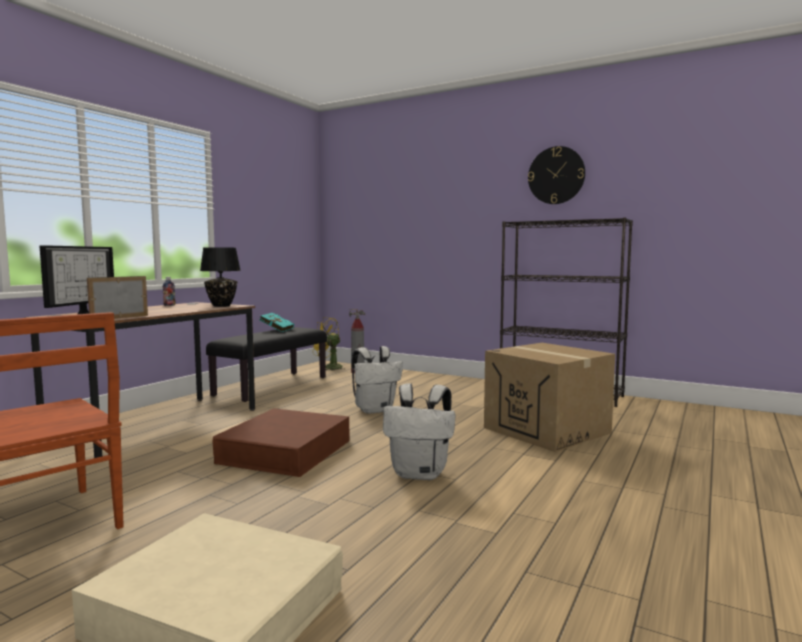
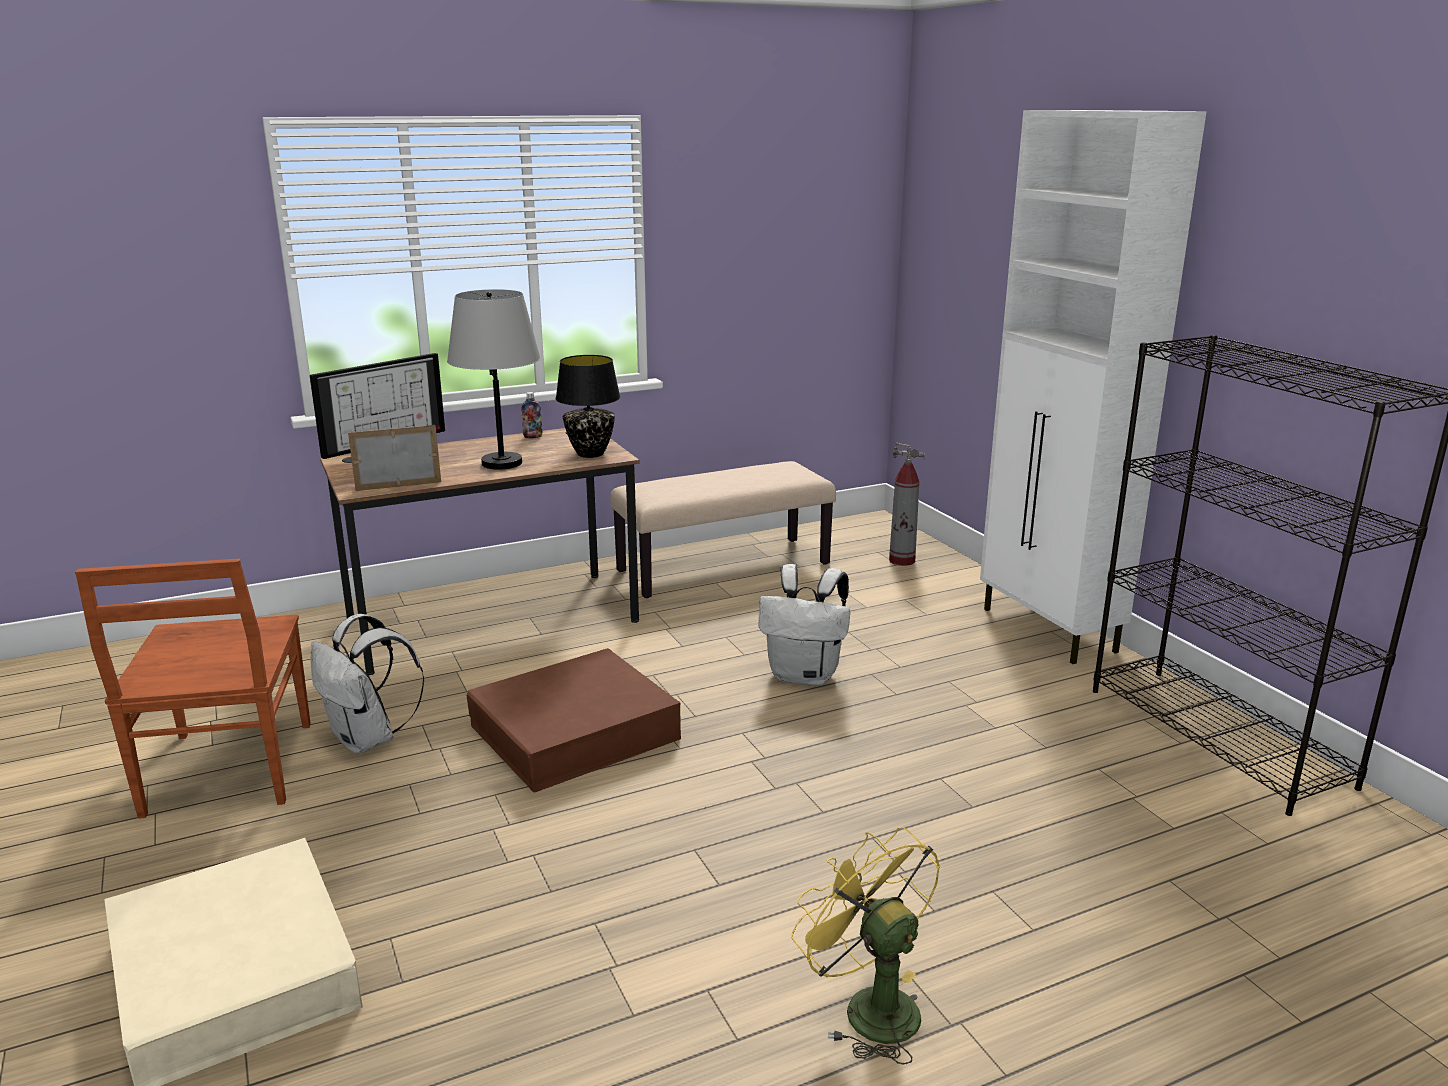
camera: 35 degrees right, 15 degrees up
black bench [206,327,327,402] -> beige bench [610,461,836,598]
turquoise book [260,313,294,332] -> none
yellow fan [313,317,344,370] -> yellow fan moved to [791,826,940,1065]
white backpack [383,383,456,480] -> white backpack moved to [311,614,424,754]
cardboard box [484,343,615,452] -> none
wall clock [528,146,585,204] -> none
none -> grey table lamp [447,289,540,470]
none -> white cabinet [980,110,1207,664]

